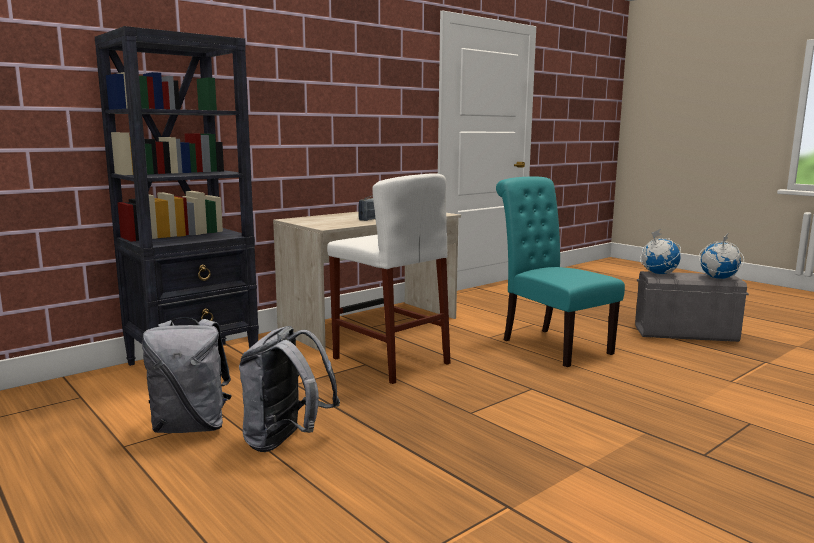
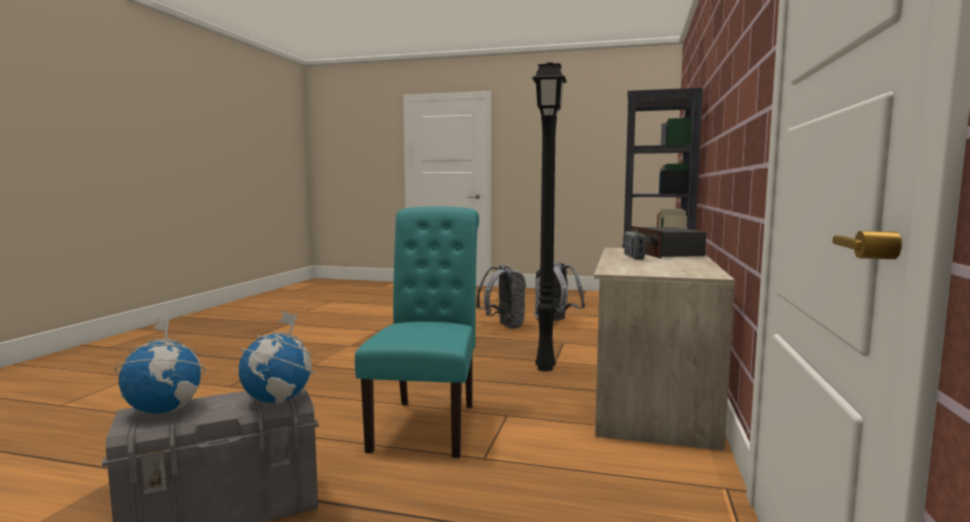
camera: 145 degrees right, 5 degrees down
white stool [327,173,451,384] -> black floor lamp [532,62,567,371]
turquoise chair [496,177,625,367] -> turquoise chair turned 105 degrees counterclockwise [355,206,479,458]
none -> radio [631,226,706,259]

